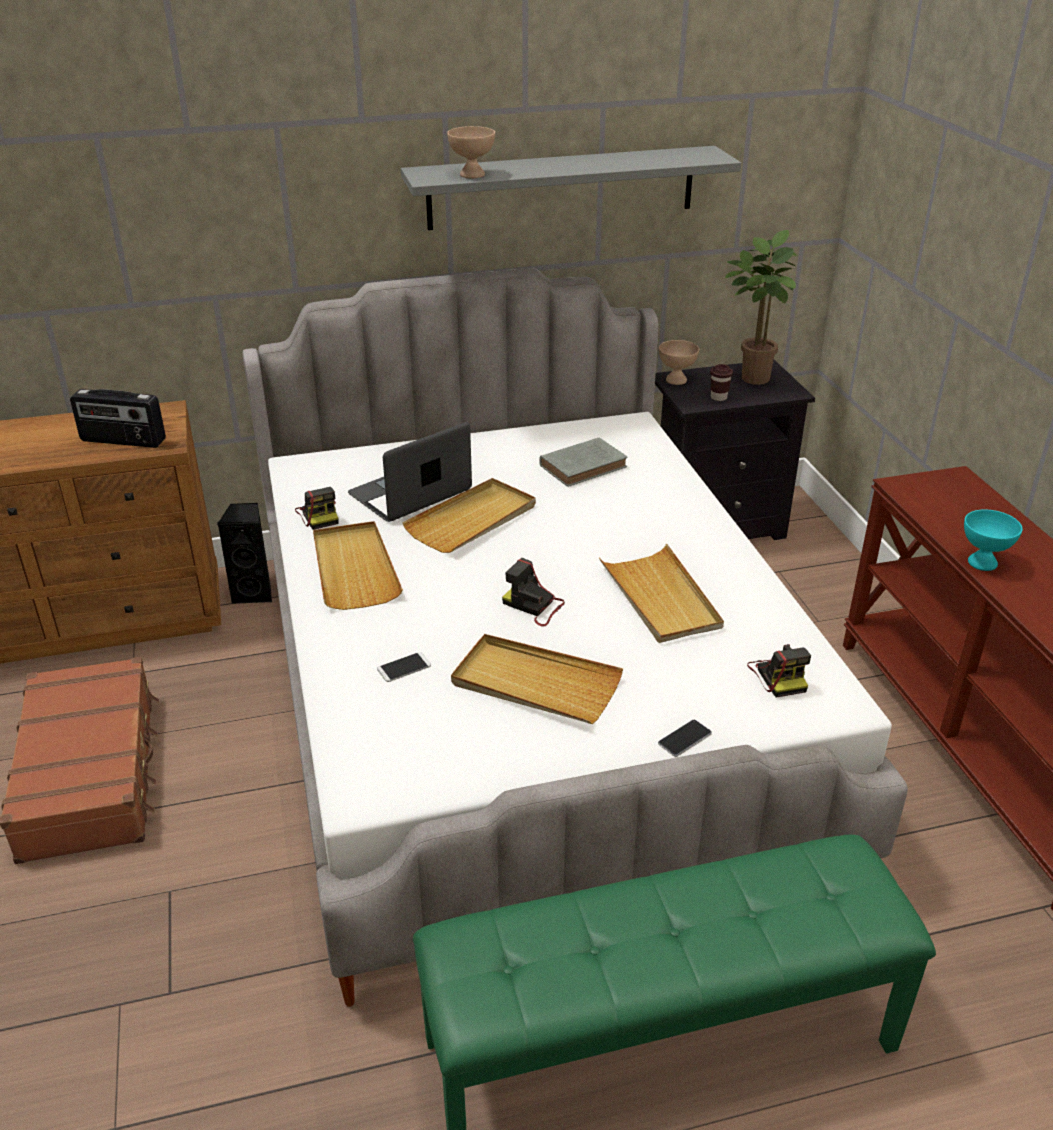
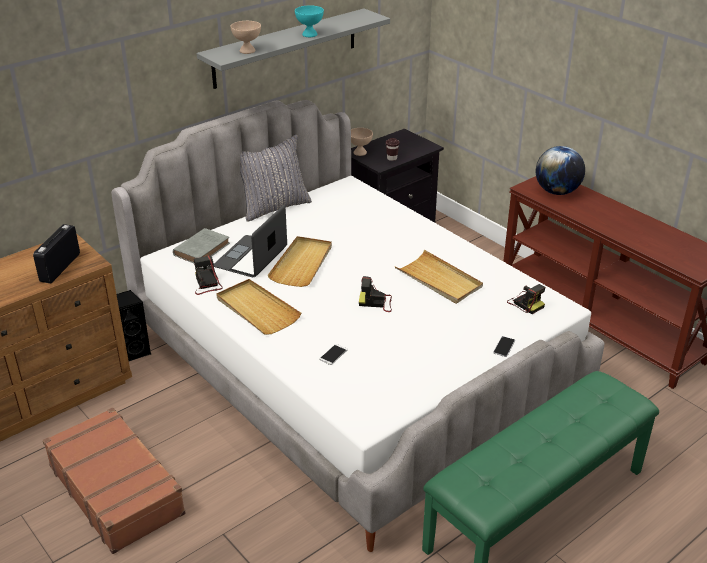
camera: 25 degrees left, 0 degrees up
radio [70,389,166,448] -> radio turned 120 degrees clockwise [33,224,80,284]
camera [295,487,339,530] -> camera turned 150 degrees counterclockwise [194,255,223,295]
beige tray [451,634,623,724] -> none
grey book [539,437,628,487] -> grey book moved to [173,228,230,263]
potted plant [725,230,798,385] -> none
turquoise bowl [964,509,1022,571] -> turquoise bowl moved to [295,5,324,37]
none -> grey pillow [240,135,312,222]
none -> globe [536,146,585,195]

